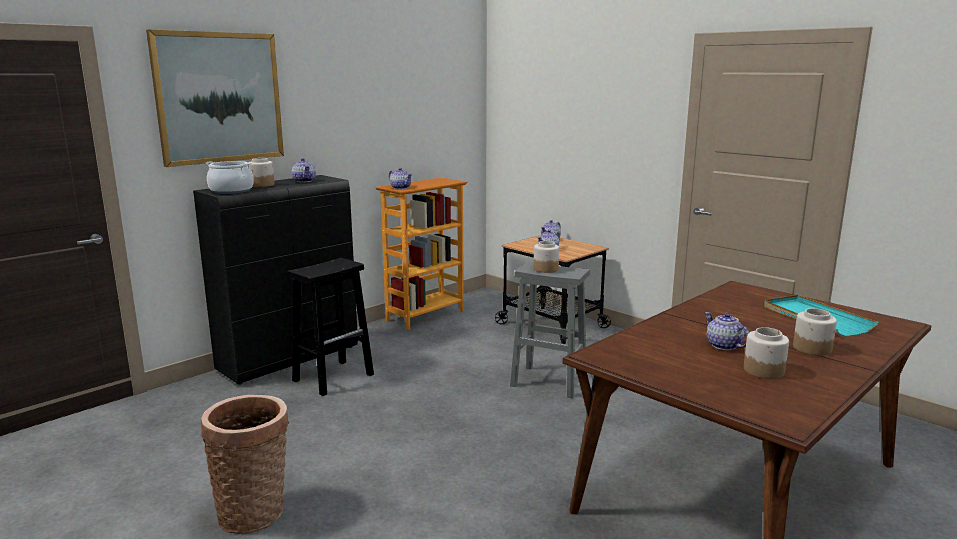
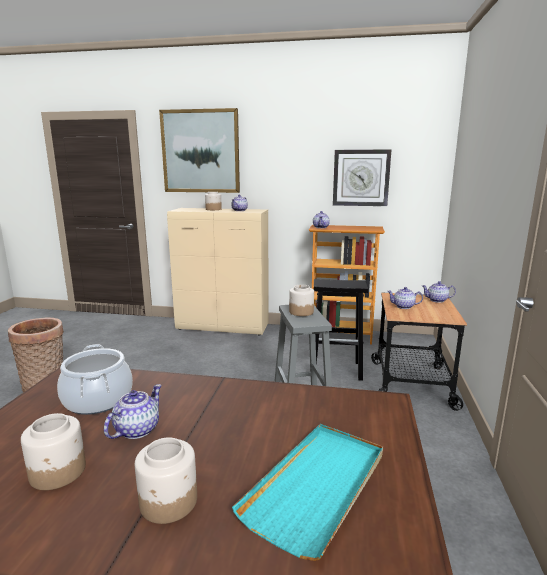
camera: 55 degrees right, 0 degrees up
black cabinet [193,175,358,385] -> beige cabinet [167,208,269,336]
cooking pot [206,161,254,194] -> cooking pot moved to [57,344,133,415]
black stool [287,258,374,396] -> black stool moved to [314,279,368,381]
none -> wall clock [333,149,392,206]

